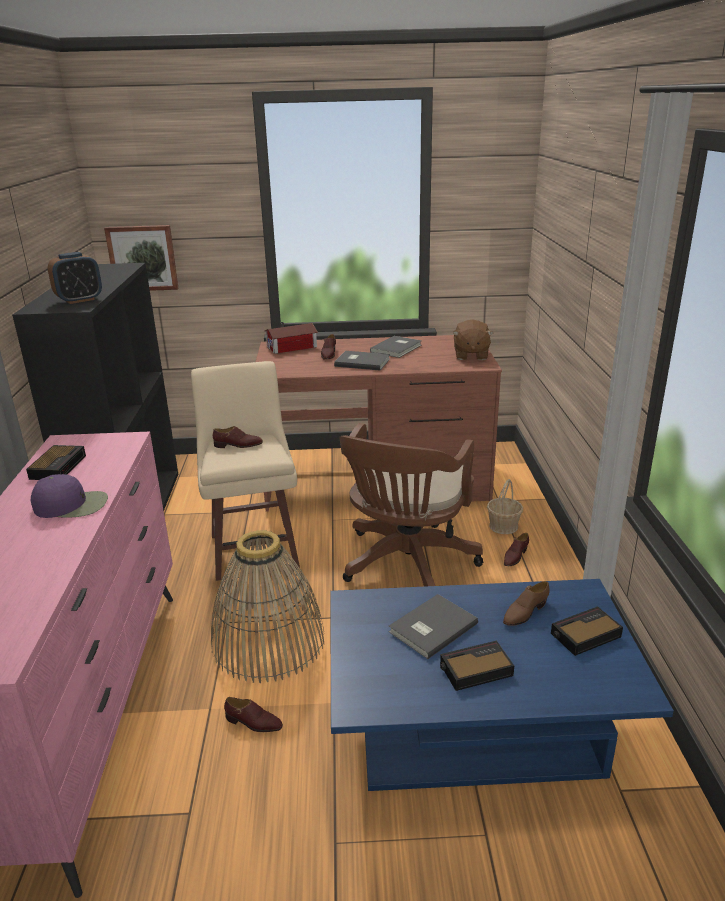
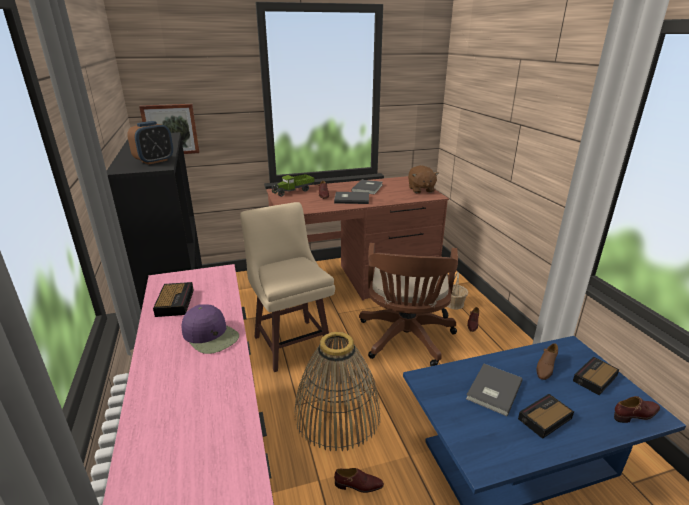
camera: 15 degrees left, 0 degrees up
purple cap [31,474,108,518] -> purple cap turned 60 degrees clockwise [182,304,239,354]
brown shoe [213,426,263,448] -> brown shoe moved to [614,396,660,423]
toy house [265,322,318,354] -> toy truck [271,174,315,197]

